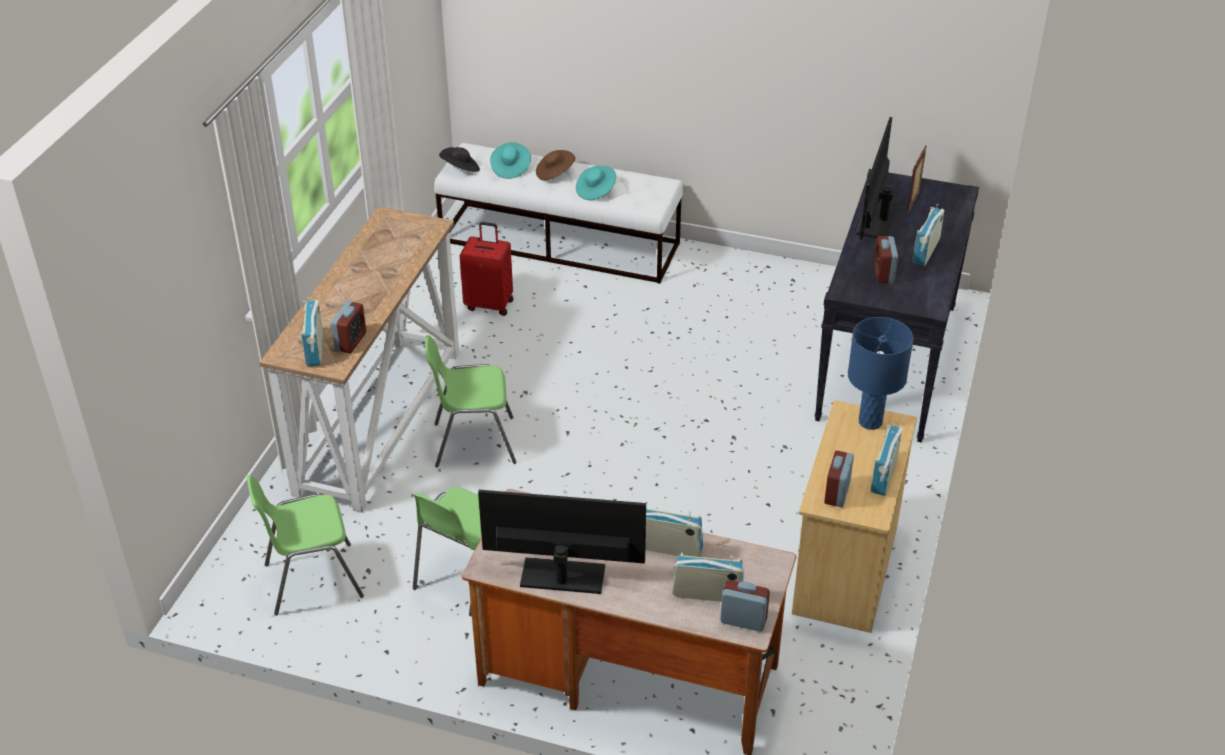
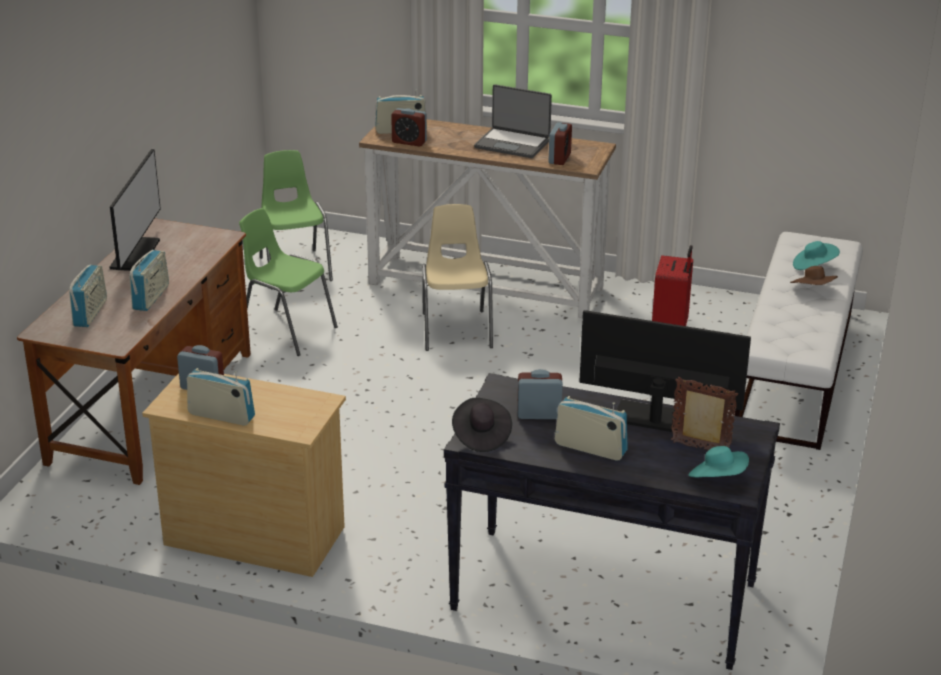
camera: 90 degrees right, 10 degrees down
green chair [425,335,517,467] -> beige chair [422,204,493,351]
black hat [439,147,480,172] -> black hat moved to [452,398,512,452]
turquoise hat [576,166,616,200] -> turquoise hat moved to [689,446,749,478]
alarm clock [720,580,770,632] -> alarm clock moved to [549,122,572,165]
blue table lamp [848,317,913,430] -> none
none -> laptop [474,84,552,158]

